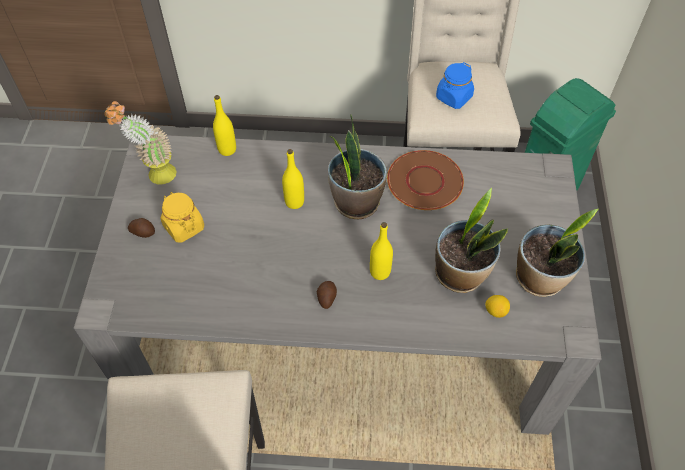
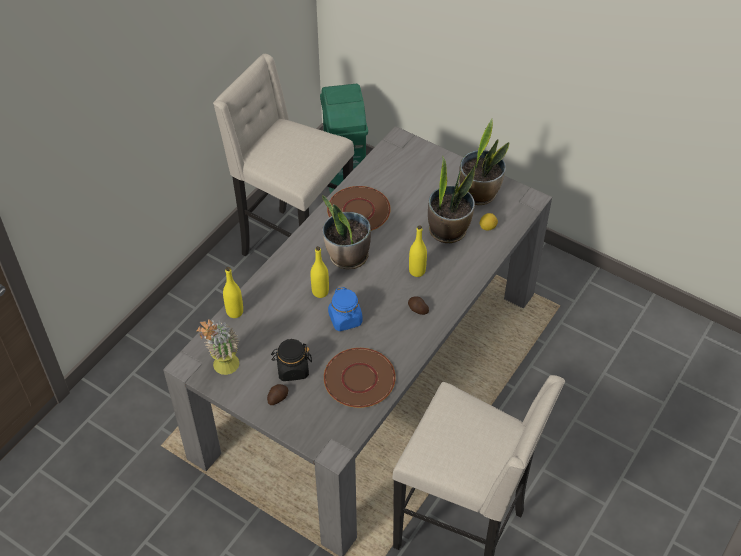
camera: 60 degrees left, 5 degrees down
yellow jar [161,192,204,243] -> black jar [271,339,312,381]
blue jar [436,62,474,109] -> blue jar moved to [328,287,362,331]
none -> brown plate [324,348,396,408]

